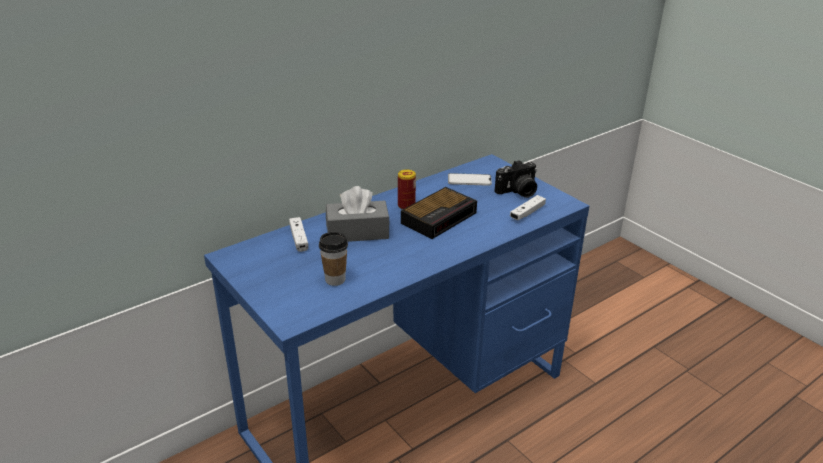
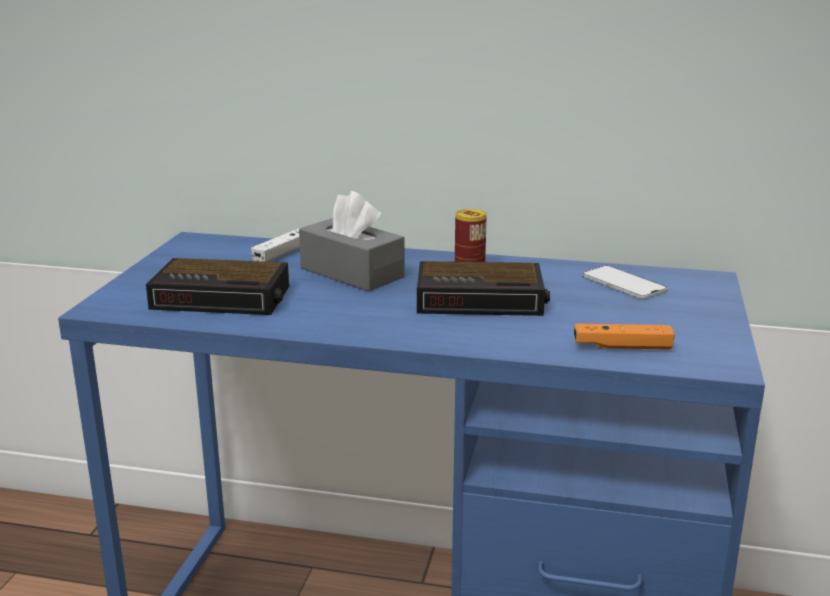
camera: 50 degrees right, 10 degrees down
cup [319,232,348,286] -> alarm clock [146,258,289,315]
camera [495,160,537,198] -> none
white game controller [510,195,546,220] -> orange game controller [574,324,675,350]

